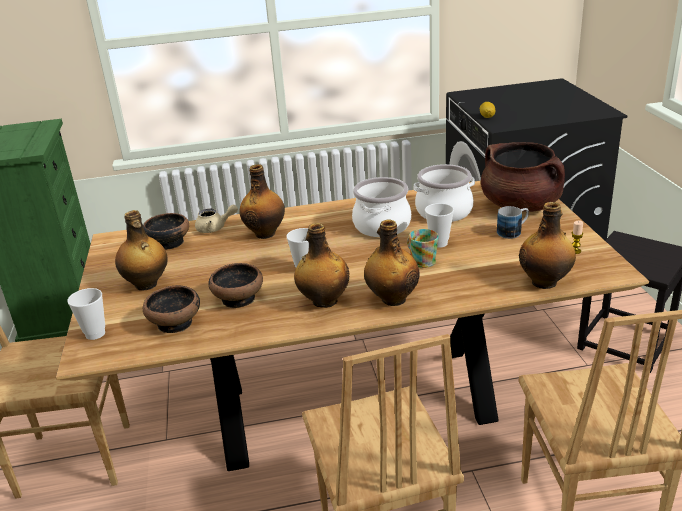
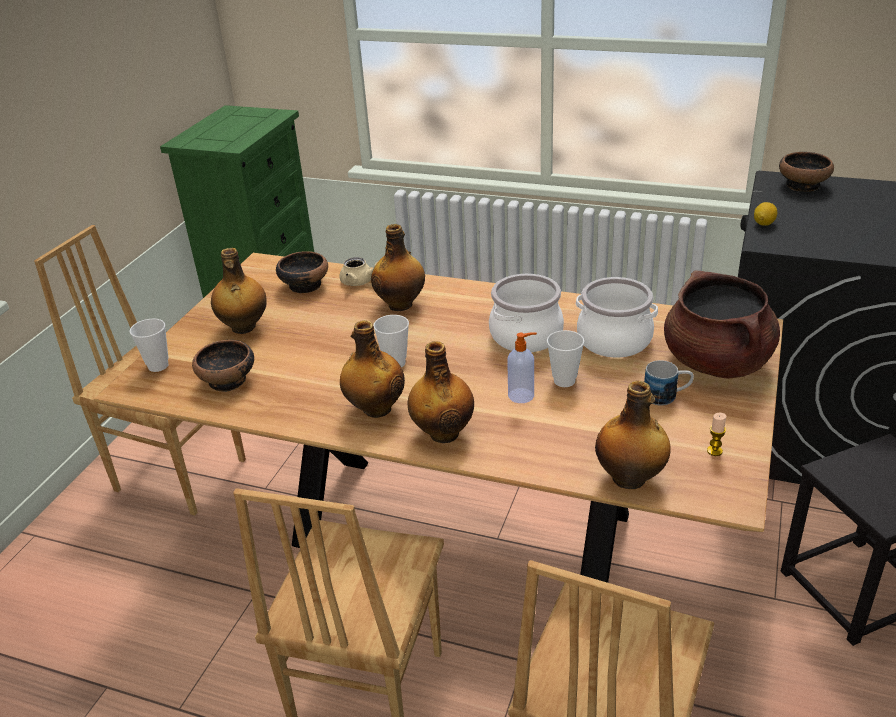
camera: 30 degrees right, 5 degrees up
bowl [208,263,263,308] -> bowl moved to [779,152,834,192]
mug [407,229,439,268] -> soap dispenser [507,332,537,403]

